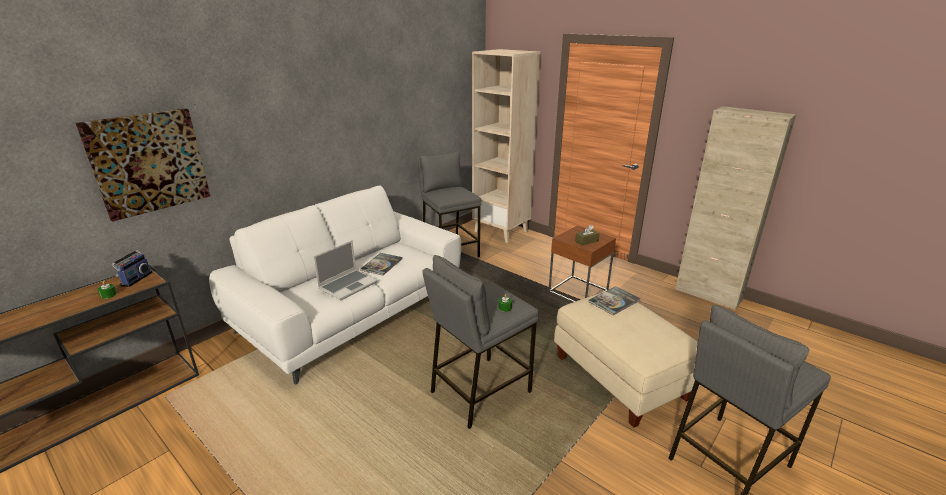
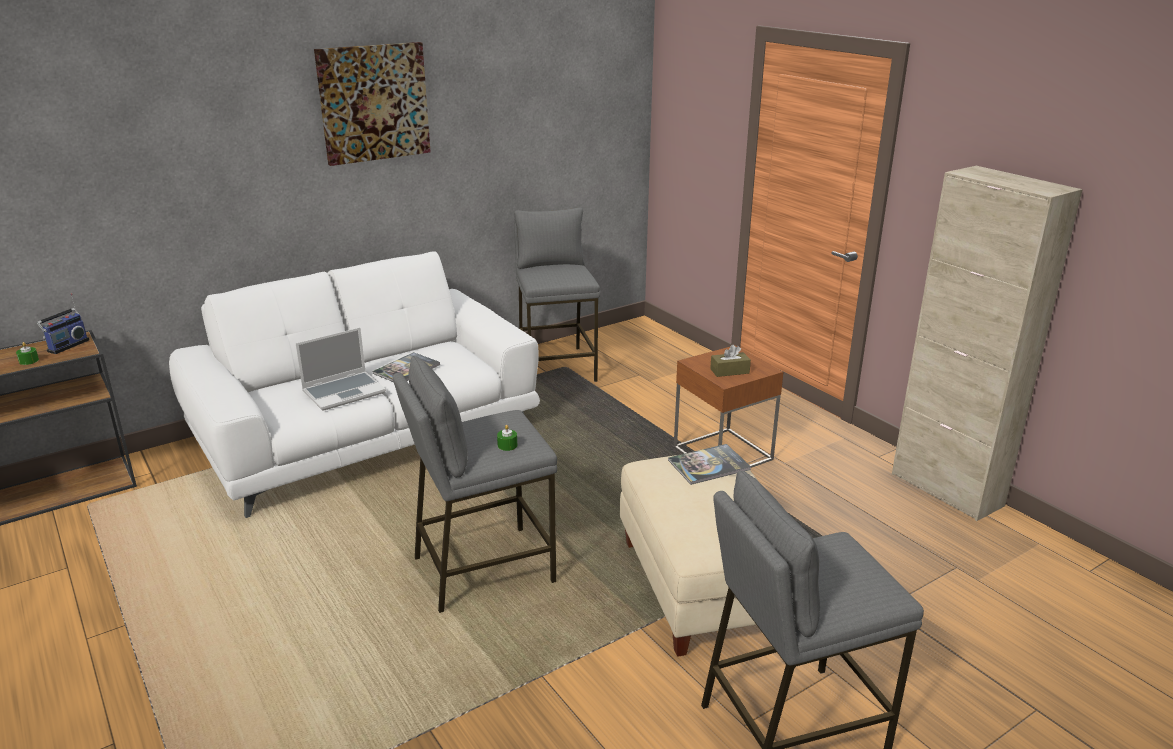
camera: 15 degrees right, 0 degrees up
picture [76,108,210,222] -> picture moved to [314,42,430,166]
beige bookcase [472,49,541,243] -> none

